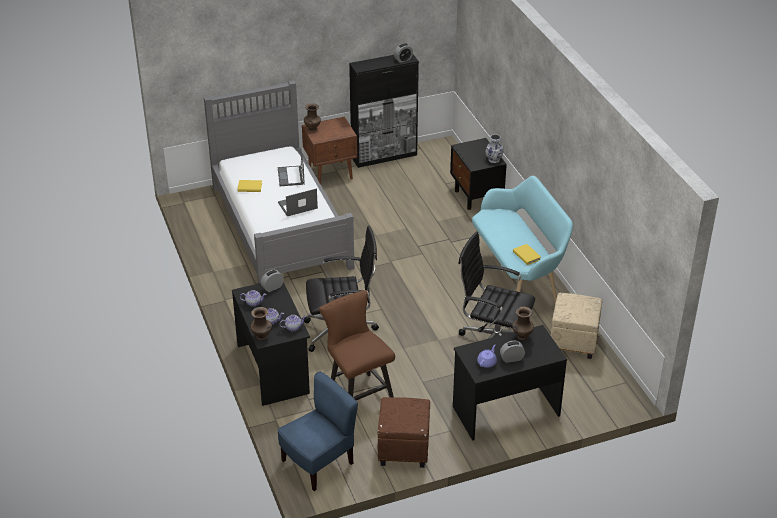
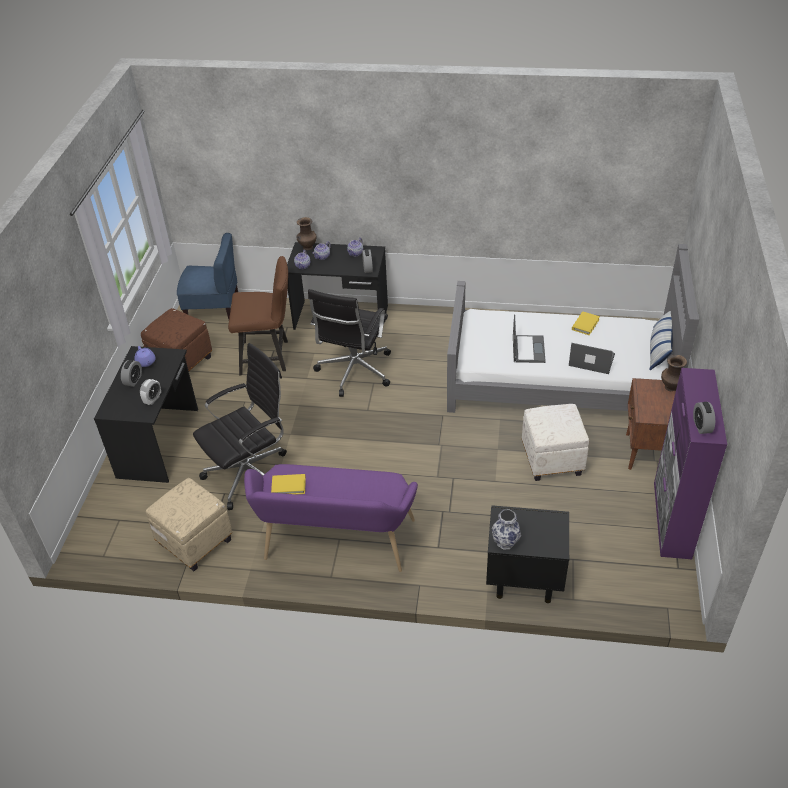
camera: 120 degrees right, 5 degrees up
blue chair [278,372,358,491] -> blue chair turned 75 degrees counterclockwise [177,233,238,319]
black cabinet [349,54,419,168] -> purple cabinet [654,368,727,559]
turquoise bench [472,176,573,303] -> purple bench [244,464,418,572]
brown vase [512,307,534,340] -> alarm clock [140,379,161,405]
none -> white ottoman [521,404,589,481]
none -> pillow [649,311,673,371]

